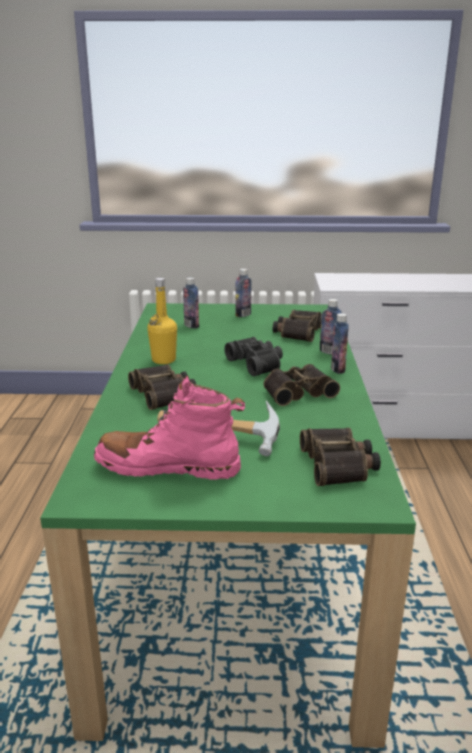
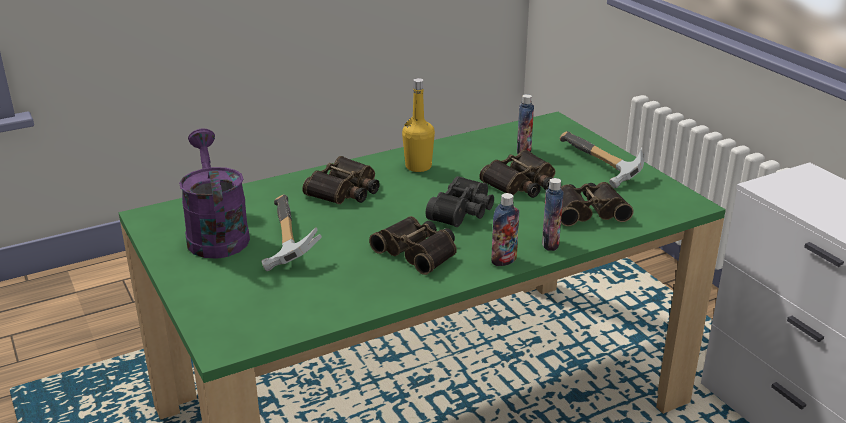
camera: 60 degrees right, 5 degrees up
pink boot [94,376,245,480] -> purple watering can [179,129,250,259]
bottle [235,269,251,317] -> hammer [560,131,645,188]
binoculars [300,428,381,486] -> binoculars moved to [479,150,555,198]

